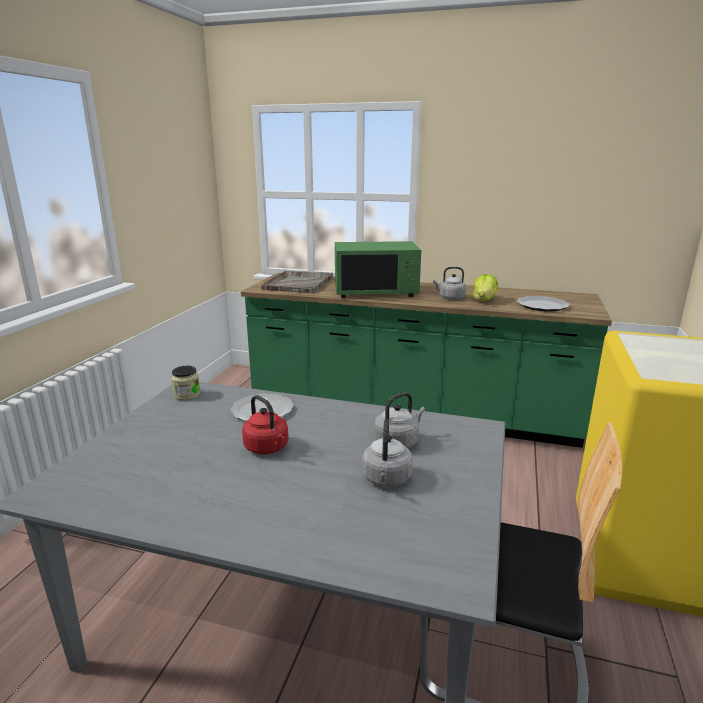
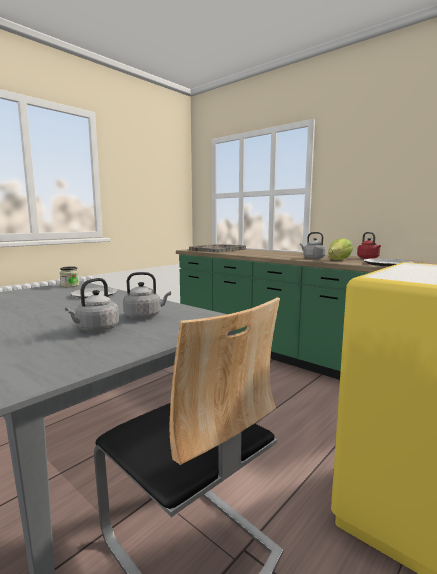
camera: 25 degrees right, 10 degrees down
red kettle [242,395,288,454] -> red kettle moved to [357,232,381,259]
green microwave [335,241,421,298] -> none

